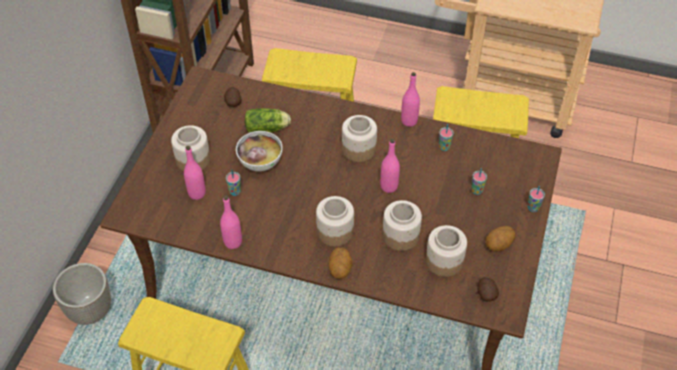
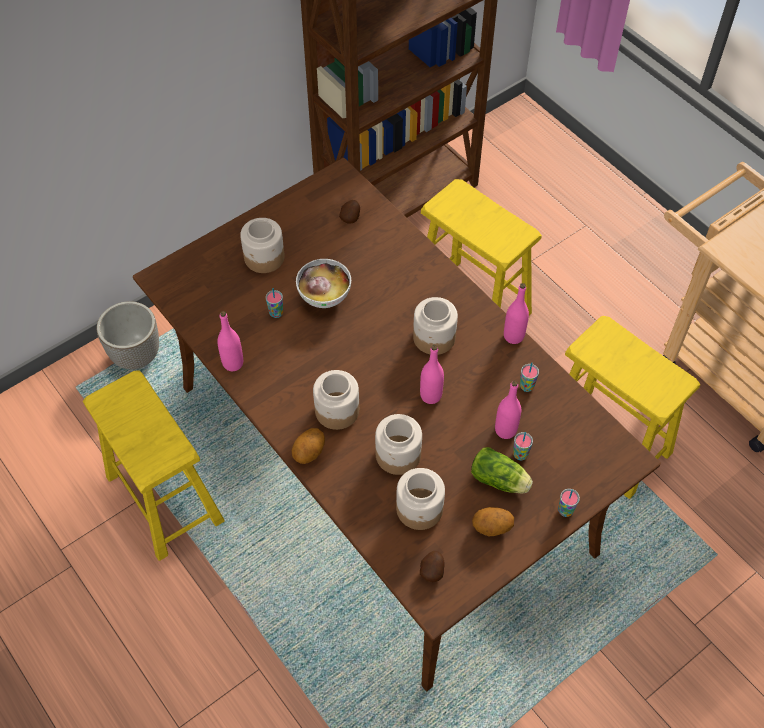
camera: 35 degrees right, 5 degrees up
pink bottle [184,146,206,200] -> pink bottle moved to [495,381,521,439]
lettuce [245,108,291,133] -> lettuce moved to [471,447,533,494]

